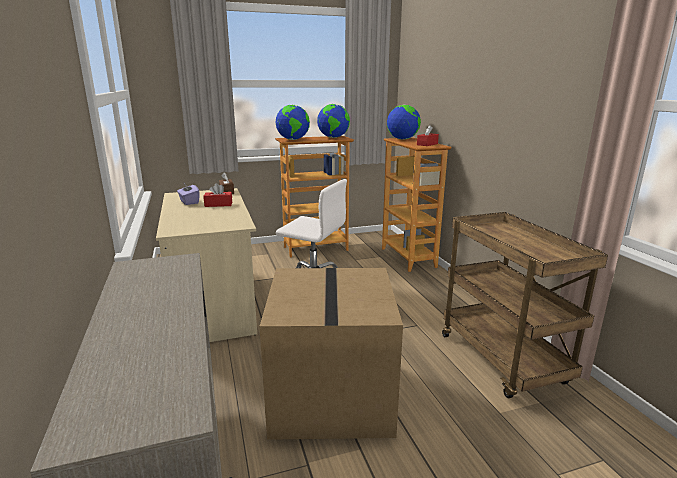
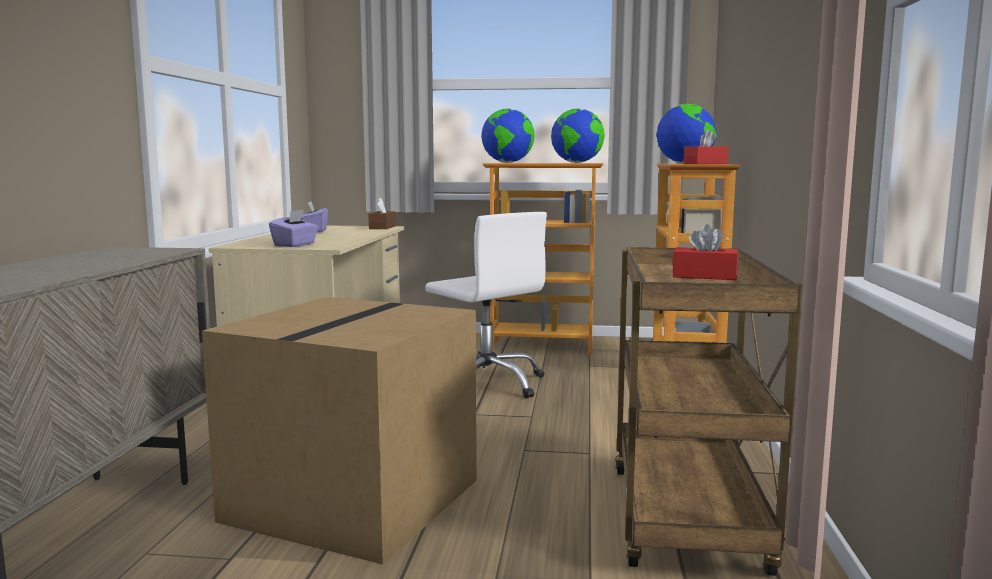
camera: 25 degrees right, 10 degrees down
red tissue box [203,183,232,207] -> red tissue box moved to [672,224,738,280]
none -> purple tissue box [269,210,318,247]

